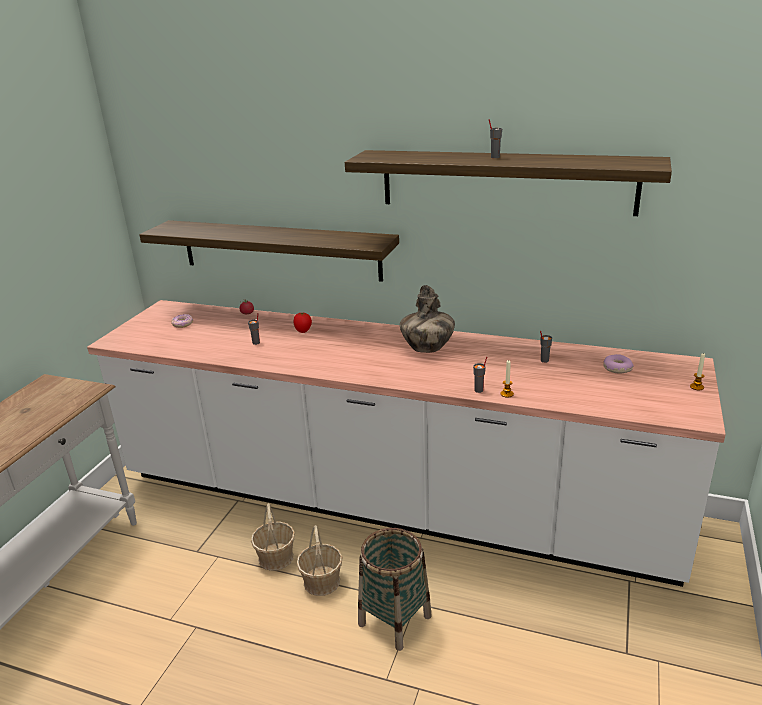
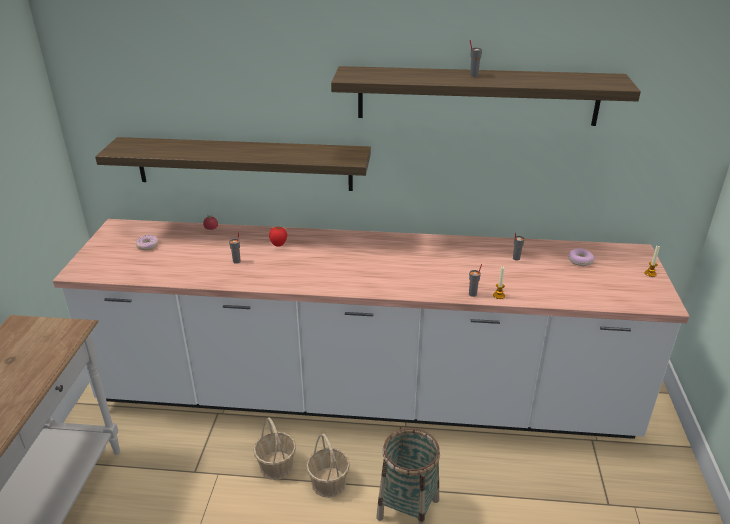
camera: 15 degrees left, 5 degrees up
vase [400,285,455,353] -> none

